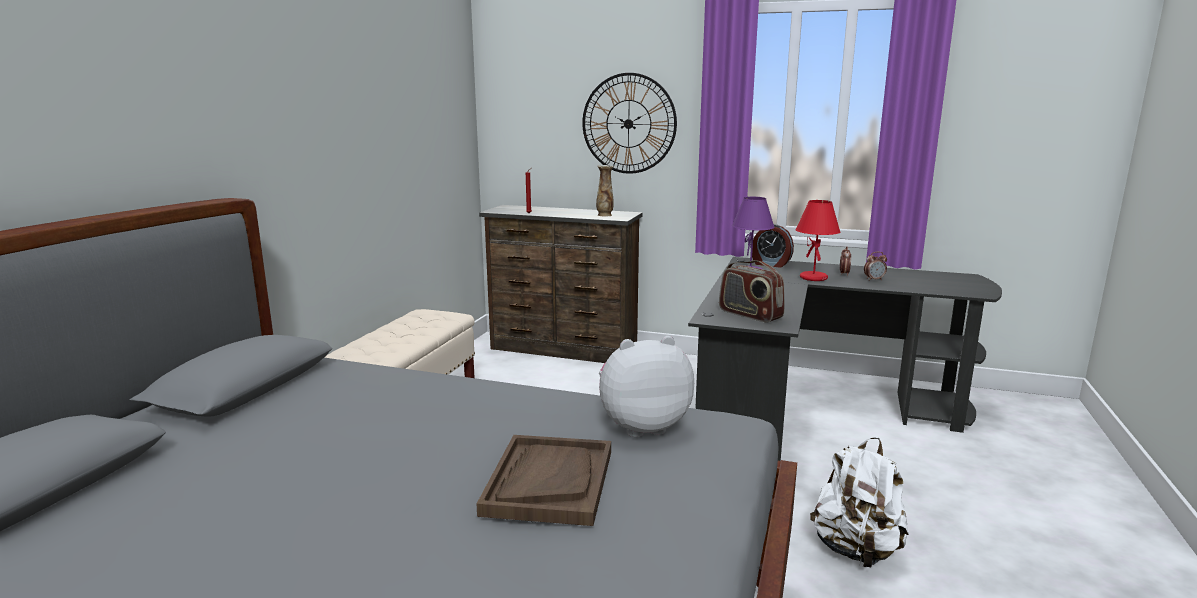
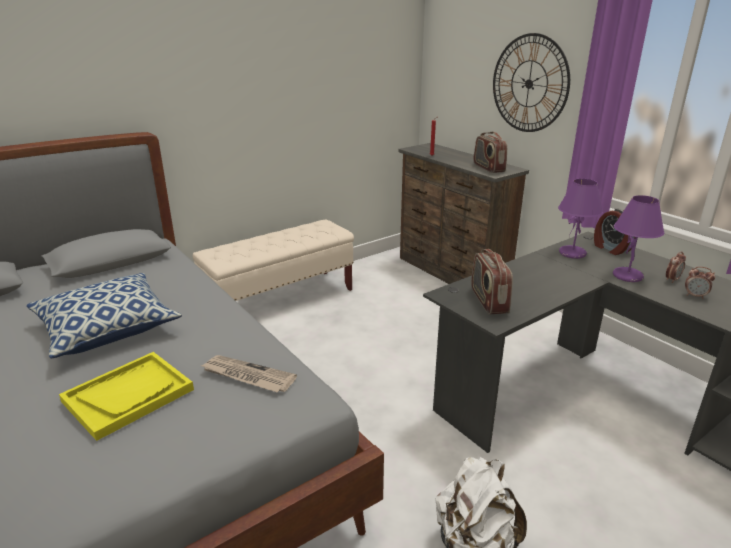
camera: 35 degrees right, 10 degrees up
brown tray [476,435,611,526] -> yellow tray [59,352,194,441]
vase [596,165,614,216] -> radio [473,132,507,173]
plush toy [599,336,694,437] -> newspaper [200,355,297,392]
red table lamp [795,200,840,281] -> purple table lamp [613,195,664,282]
none -> pillow [26,273,182,358]

